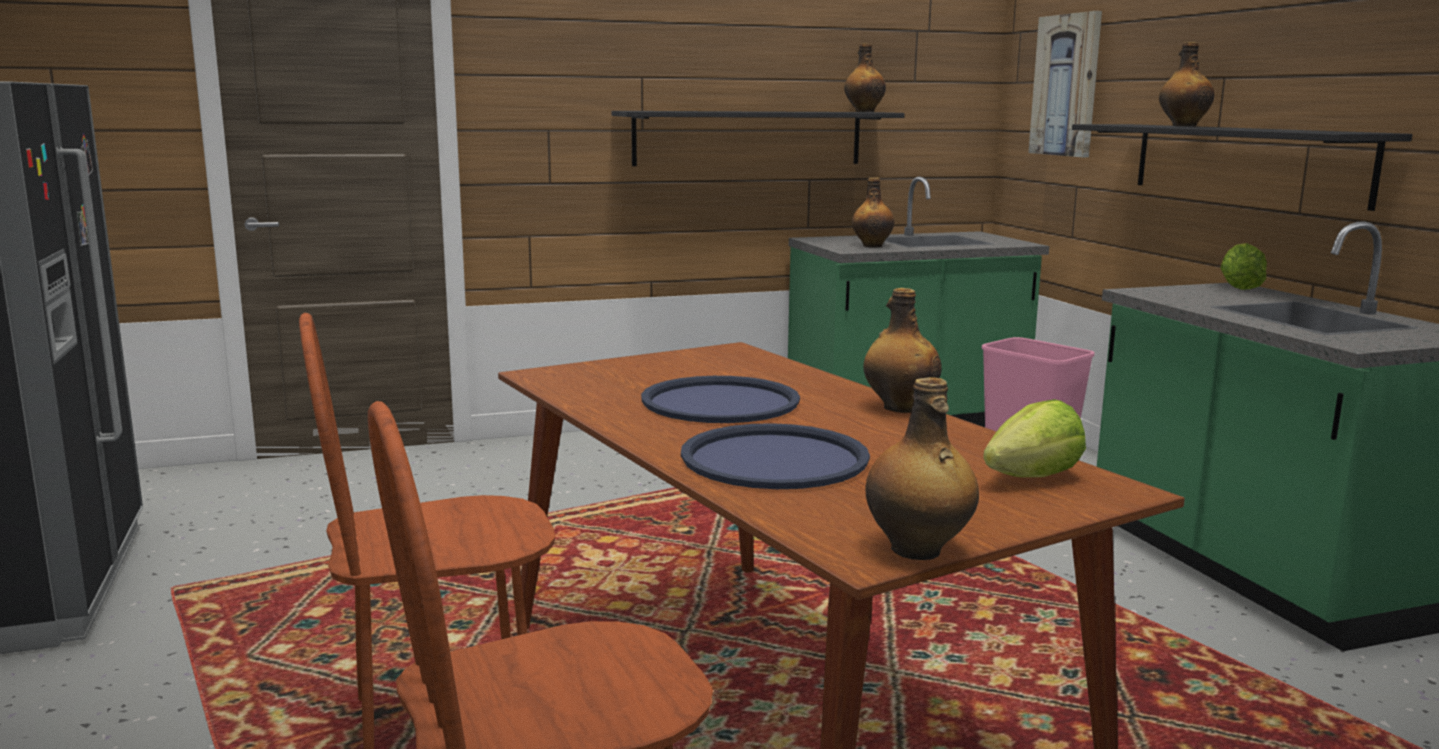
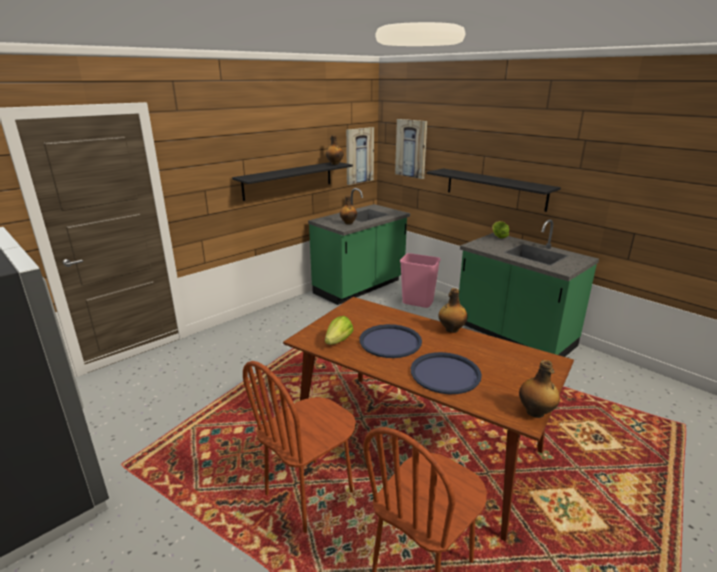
camera: 25 degrees left, 10 degrees up
lettuce [983,399,1086,477] -> lettuce moved to [325,316,353,345]
bottle [1159,42,1214,126] -> none
none -> picture [346,127,374,185]

